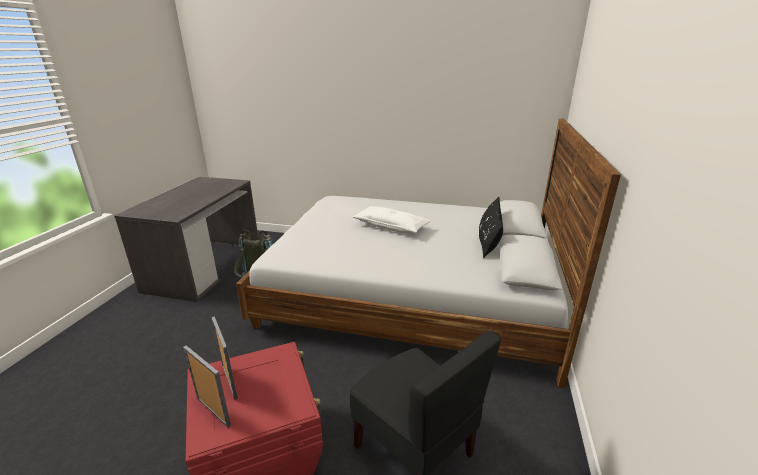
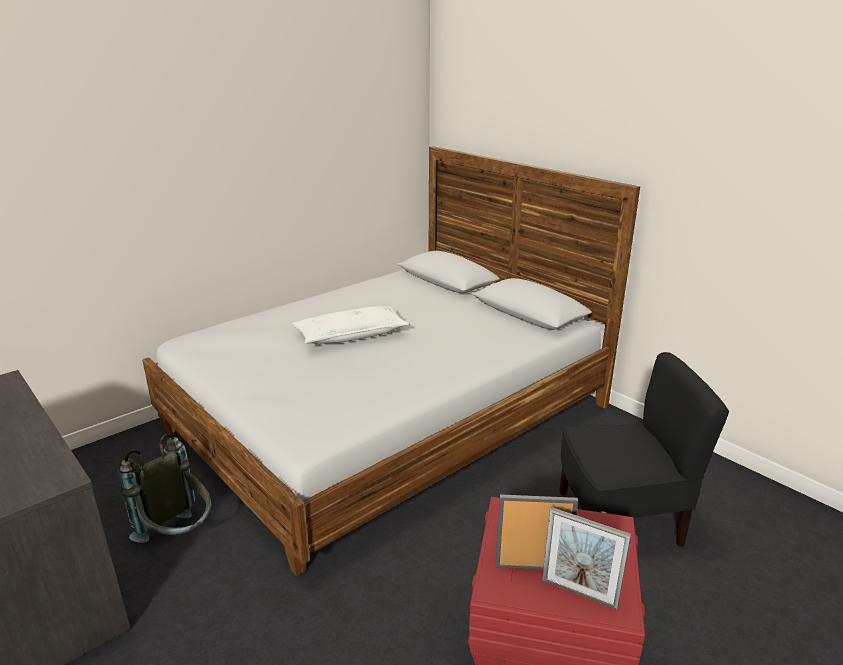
camera: 55 degrees left, 0 degrees up
picture frame [183,346,231,428] -> picture frame turned 135 degrees counterclockwise [542,507,631,610]
black pillow [479,197,503,258] -> none

